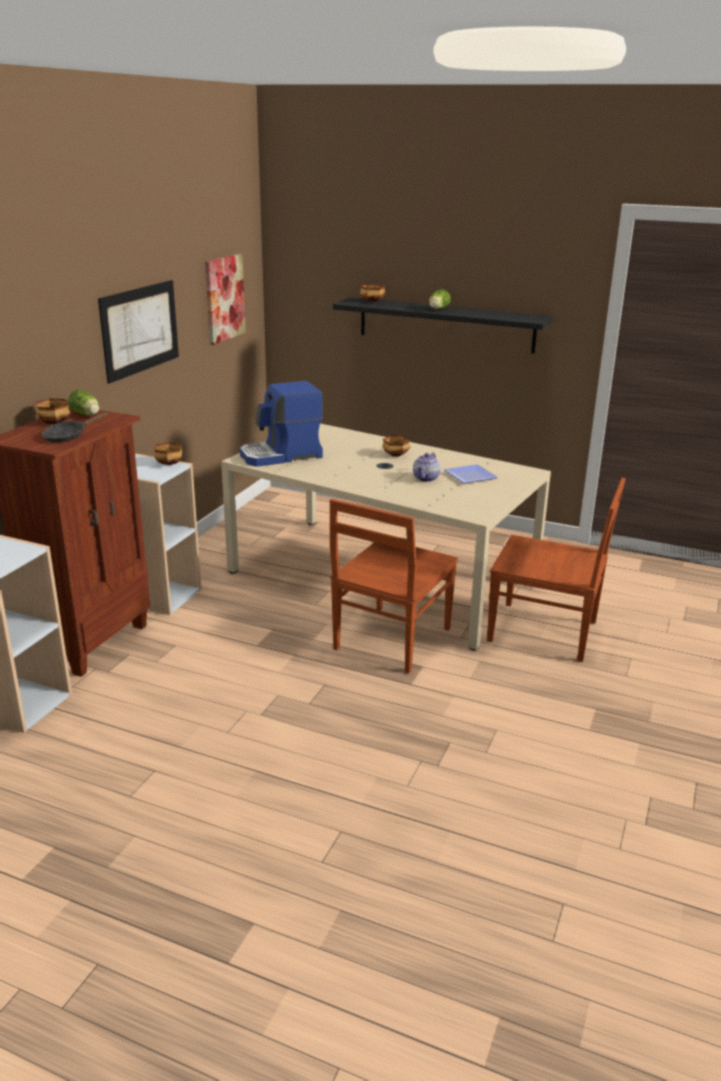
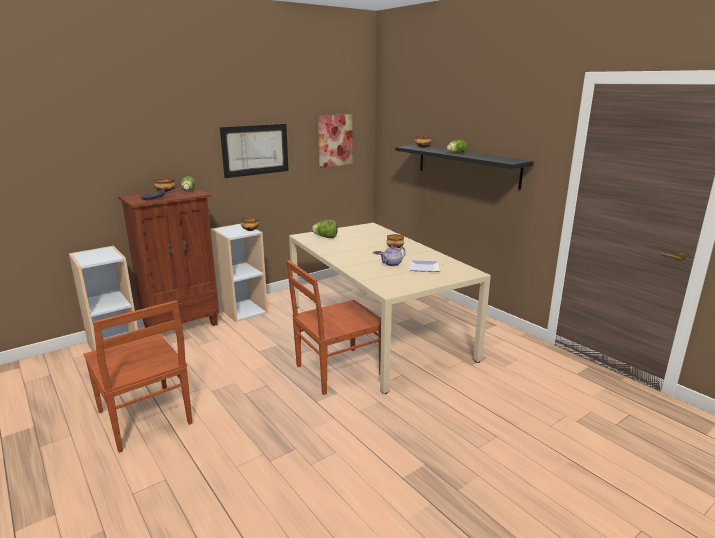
camera: 30 degrees right, 5 degrees down
coffee machine [240,381,323,467] -> lettuce [312,220,338,238]
brown chair [487,478,626,662] -> brown chair moved to [83,300,192,453]

